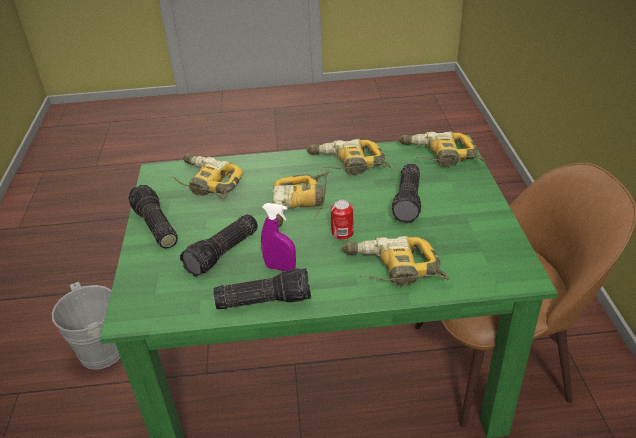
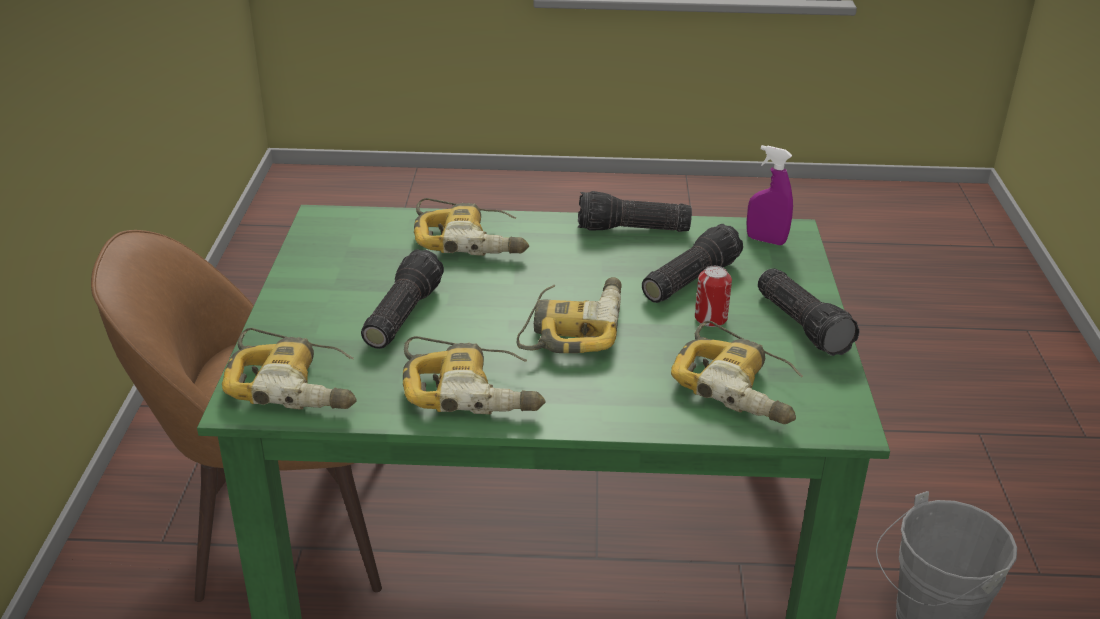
camera: 175 degrees left, 5 degrees down
purple spray bottle [261,203,296,271] -> purple spray bottle moved to [747,145,793,245]
can [331,200,354,240] -> can moved to [695,266,732,327]

